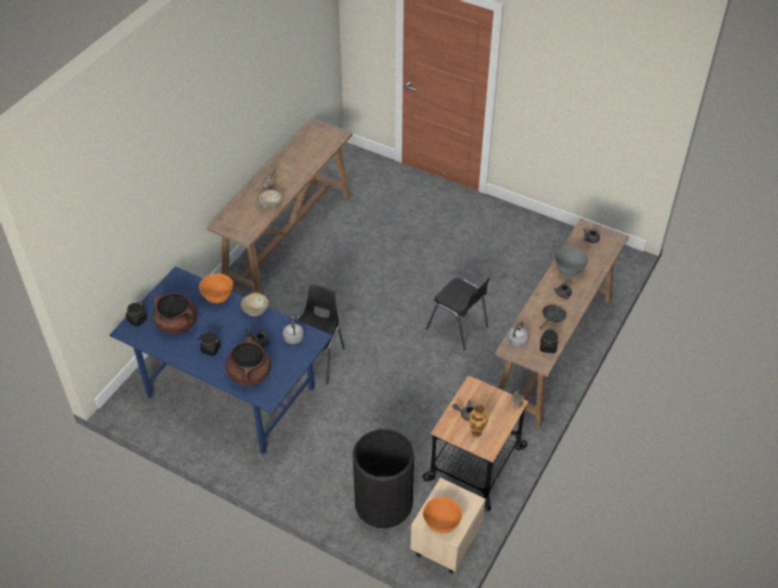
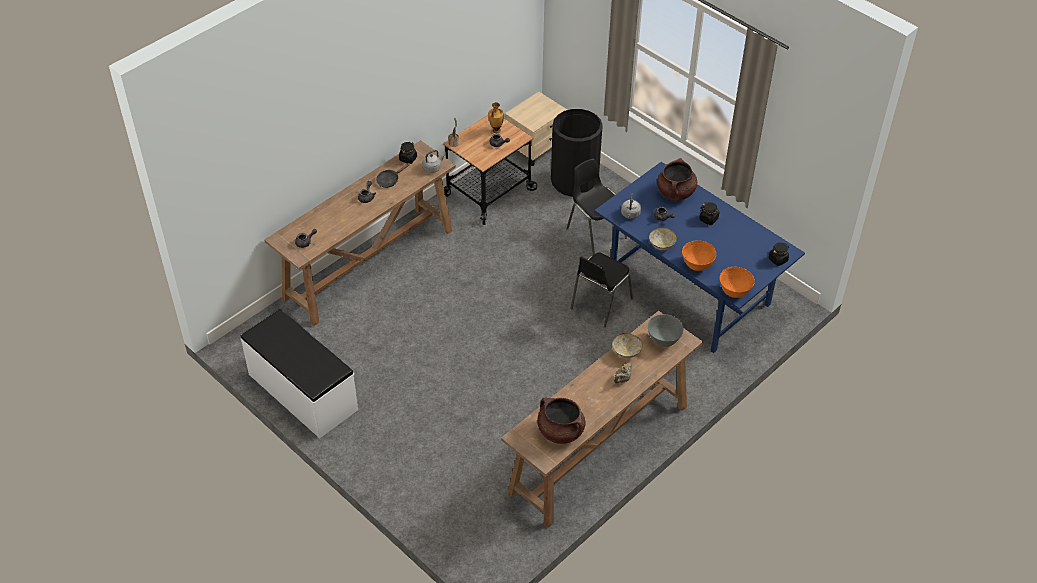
camera: 165 degrees left, 0 degrees up
brown cooking pot [153,293,197,334] -> brown cooking pot moved to [537,398,586,444]
orange bowl [423,497,462,534] -> orange bowl moved to [719,267,755,298]
black chair [426,278,490,351] -> black chair moved to [566,158,627,256]
grey bowl [555,247,588,276] -> grey bowl moved to [648,314,684,347]
none -> white bench [241,309,358,438]

